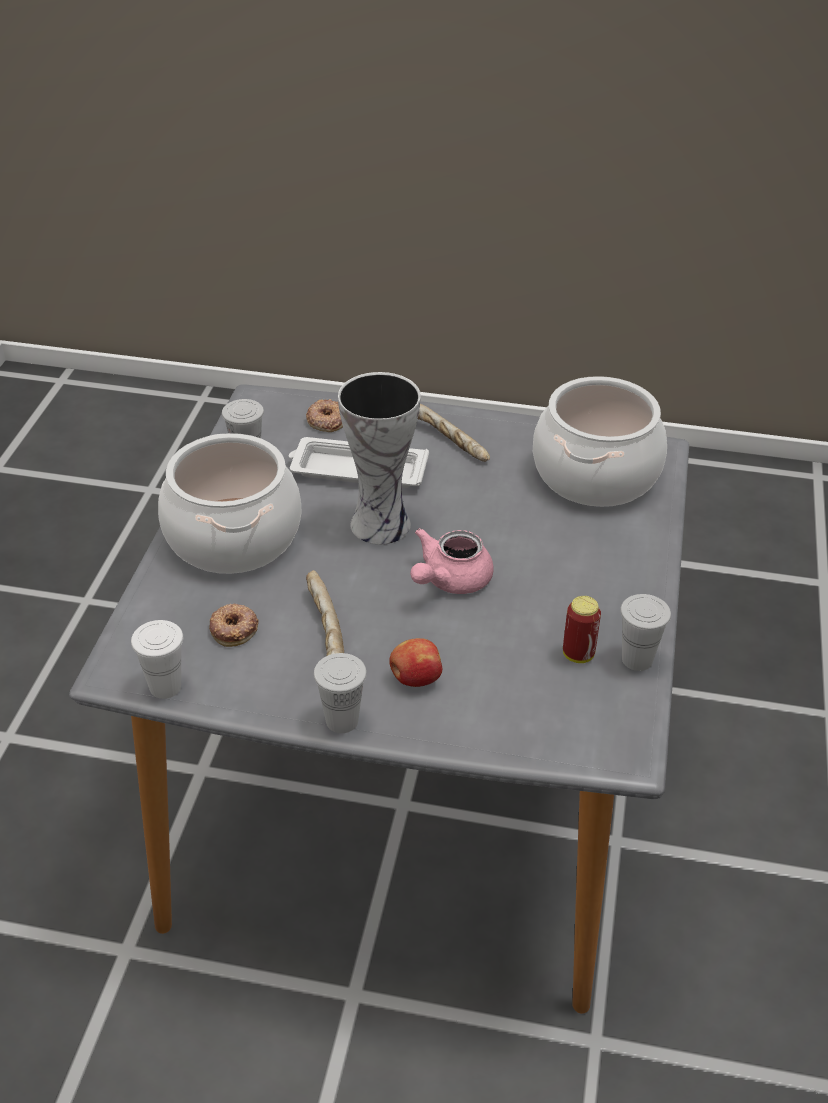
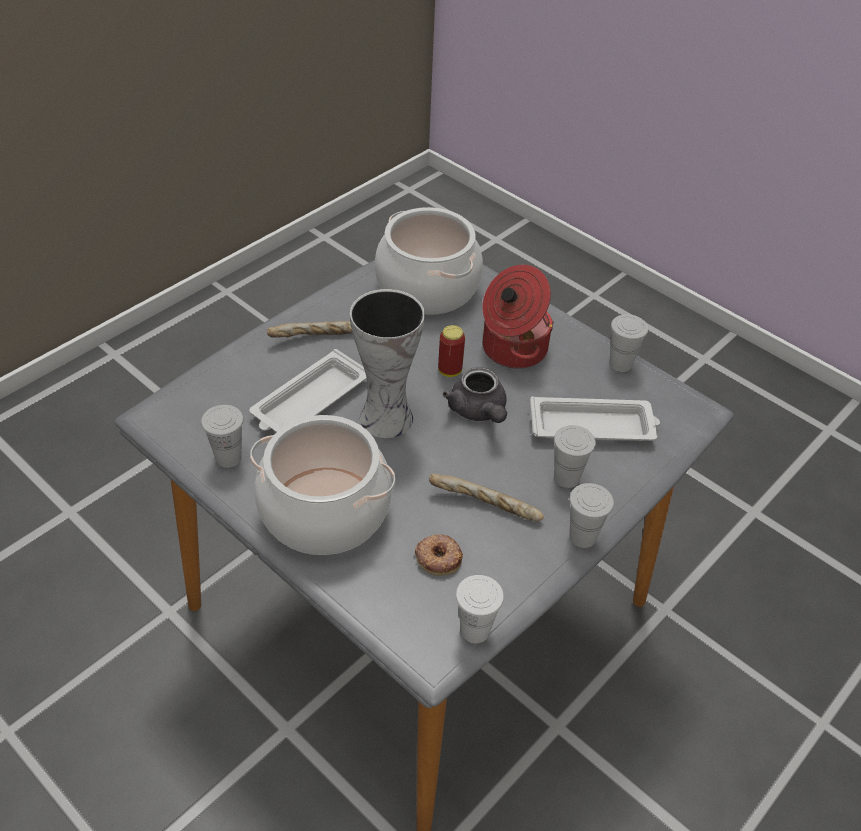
camera: 60 degrees left, 5 degrees up
donut [306,399,343,432] -> none
apple [389,638,442,687] -> white cup [554,425,596,488]
pink teapot [410,528,494,594] -> grey teapot [443,367,507,423]
can [563,596,601,663] -> can moved to [438,325,465,377]
none -> cooking pot [482,265,554,369]
none -> white tray [530,396,660,441]

